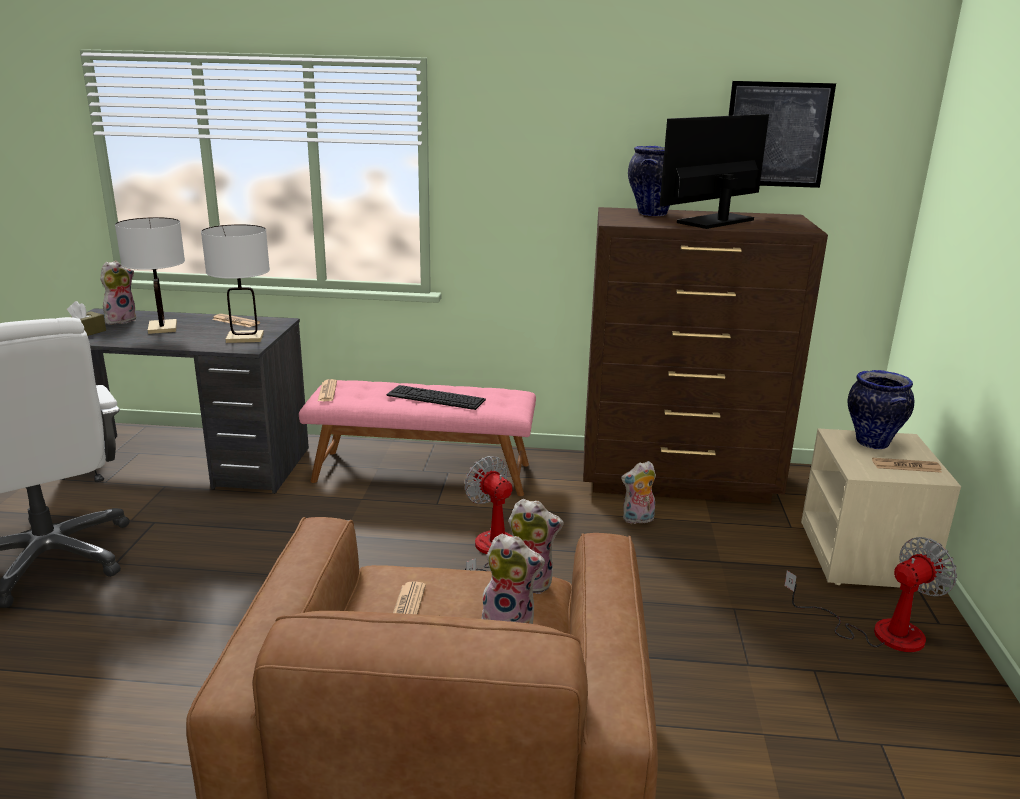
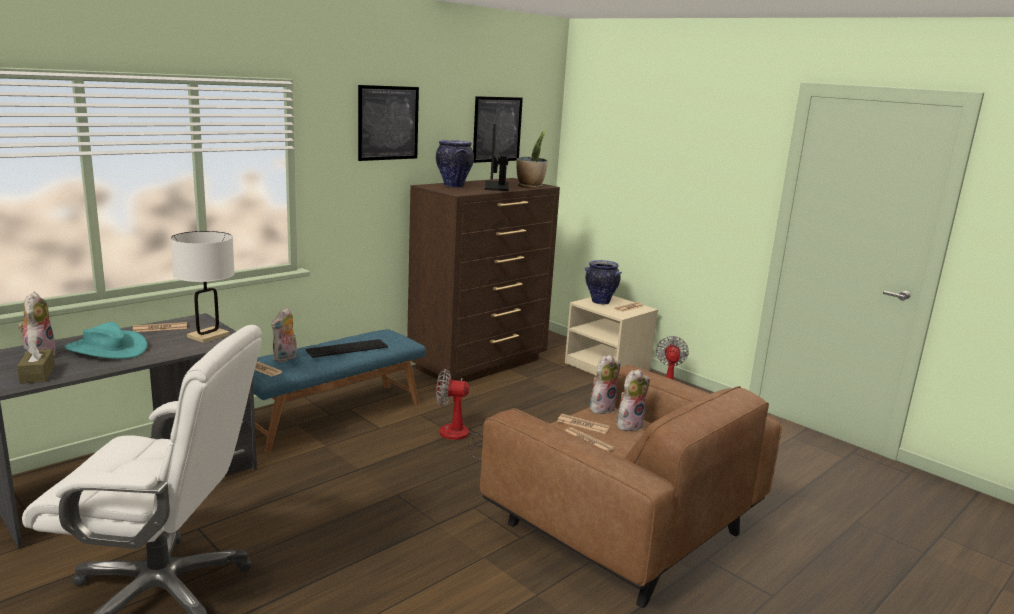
camera: 50 degrees left, 5 degrees down
white table lamp [115,217,185,334] -> turquoise hat [64,322,148,359]
pink bench [299,380,536,496] -> blue bench [253,329,426,452]
plush toy [621,461,656,525] -> plush toy moved to [271,308,297,362]
none -> picture [358,85,419,161]
none -> potted plant [516,129,548,188]
none -> newspaper [558,414,610,434]

